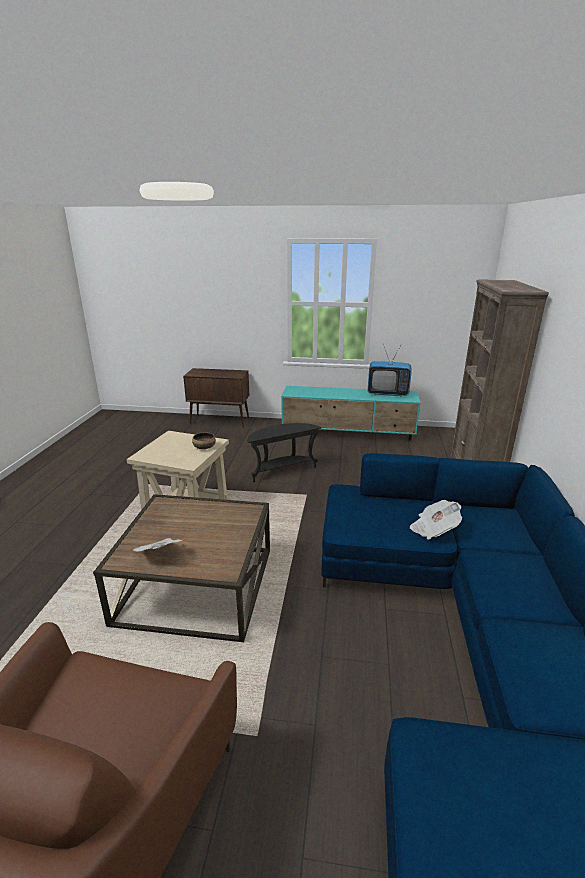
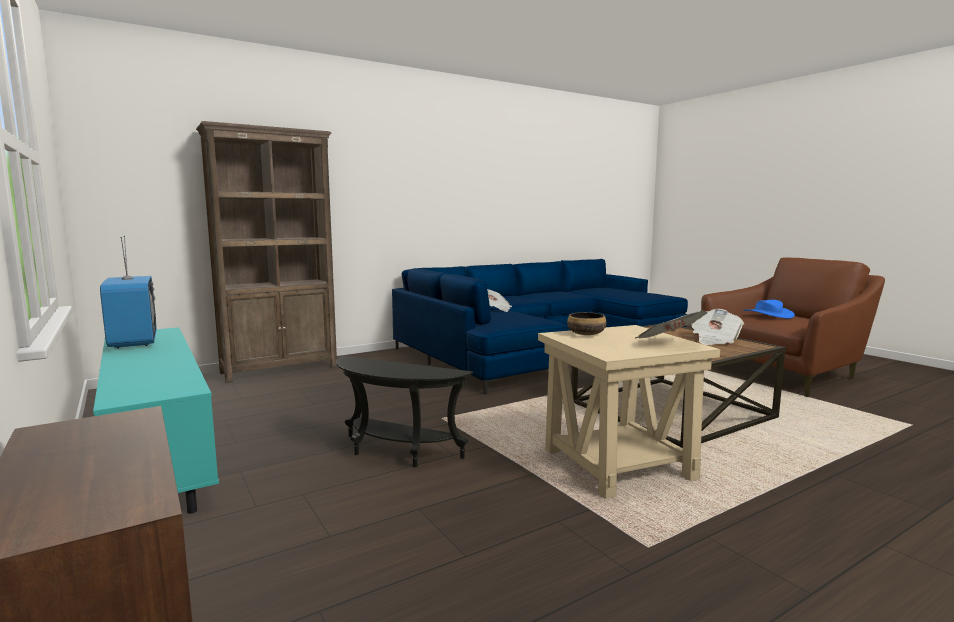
camera: 130 degrees left, 15 degrees down
none -> newspaper [635,310,708,339]
none -> blue hat [743,300,795,319]

